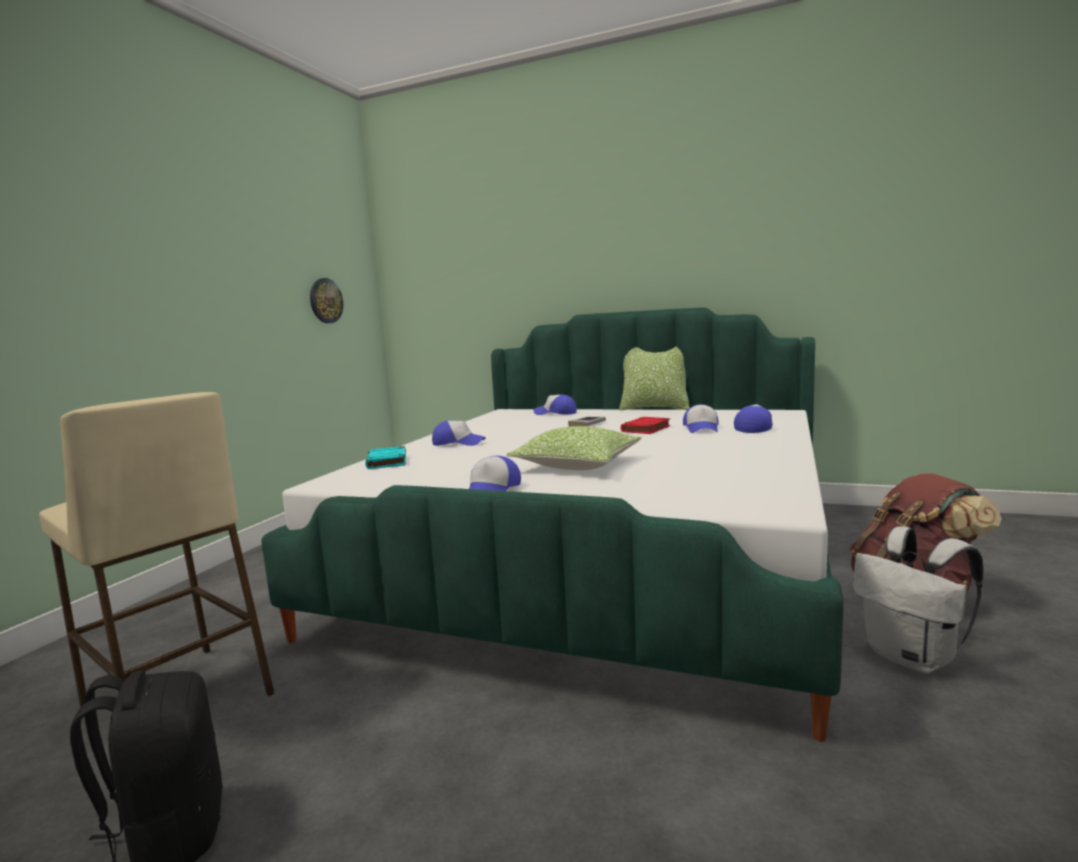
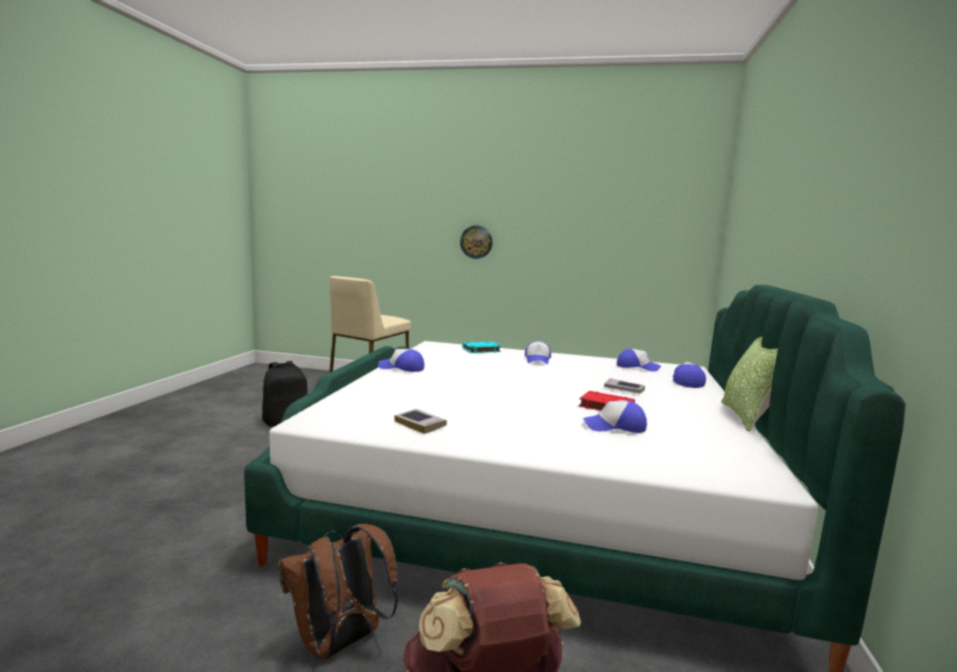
camera: 80 degrees right, 0 degrees up
wall clock [310,278,343,323] -> wall clock moved to [460,225,493,259]
pillow [506,426,642,470] -> none
cap [734,404,773,433] -> cap moved to [617,349,661,372]
white backpack [852,526,983,674] -> brown backpack [278,524,398,659]
none -> book [394,409,447,434]

